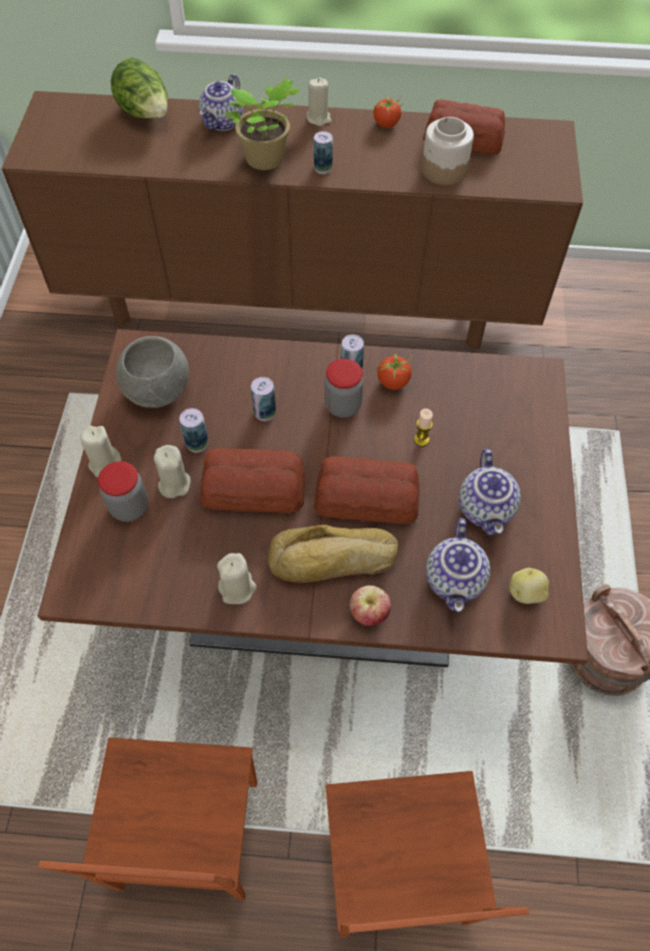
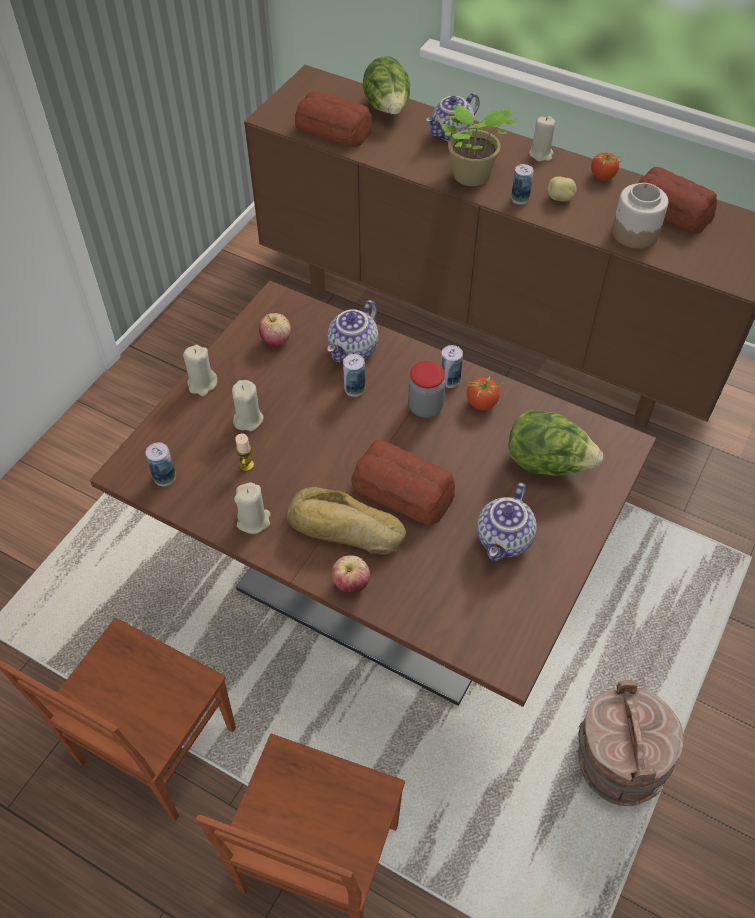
camera: 25 degrees right, 5 degrees down
jar [98,461,148,522] -> none
grey bowl [116,336,189,408] -> apple [259,313,291,347]
can [179,408,208,453] -> can moved to [146,442,176,486]
bread [200,448,306,513] -> bread moved to [295,91,372,147]
candle [414,408,433,446] -> candle moved to [235,434,254,472]
teapot [426,518,490,612] -> teapot moved to [327,300,378,362]
potato [509,568,549,604] -> potato moved to [548,177,577,202]
none -> lettuce [508,409,603,476]

